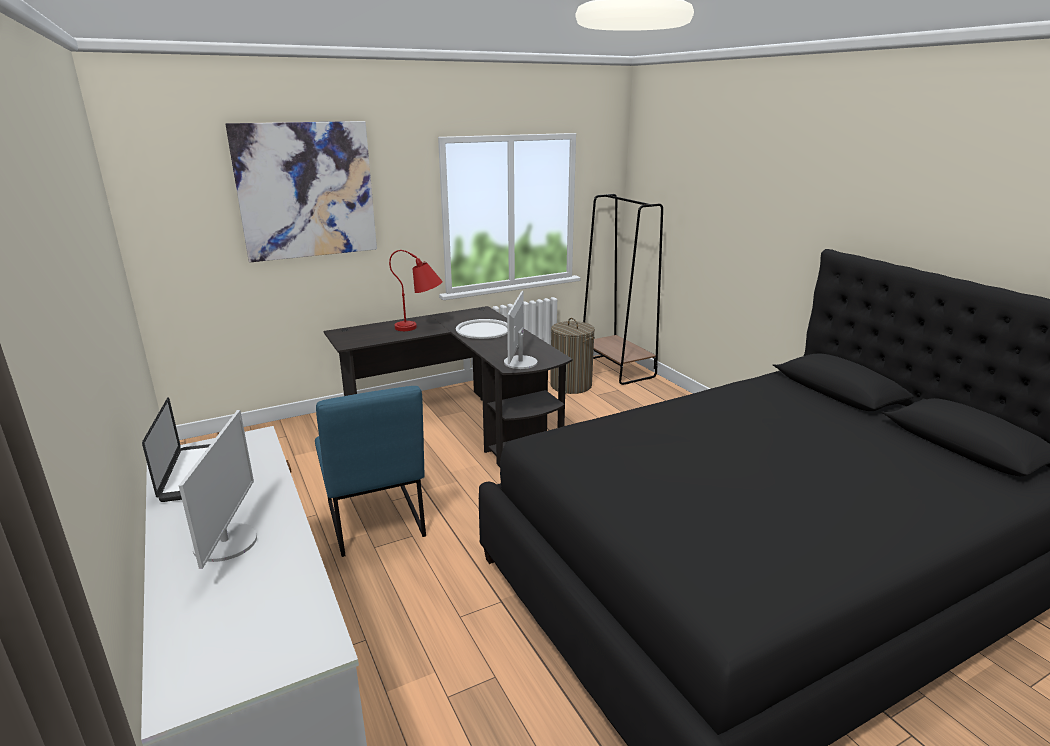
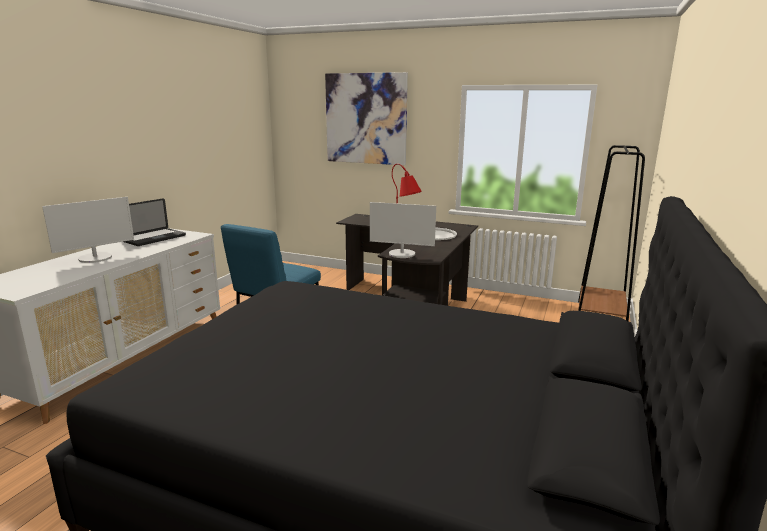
camera: 50 degrees right, 5 degrees down
monitor [504,291,537,369] -> monitor turned 135 degrees counterclockwise [370,202,436,258]
laundry basket [550,318,595,394] -> none

